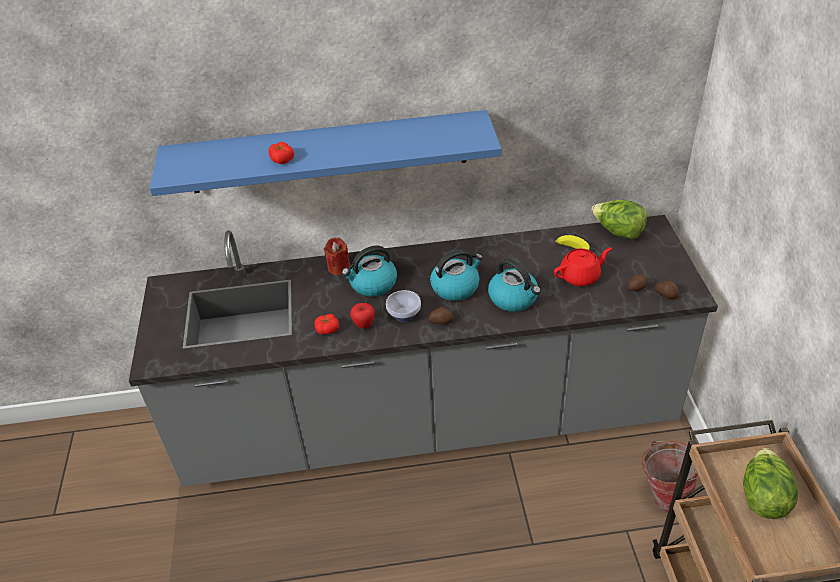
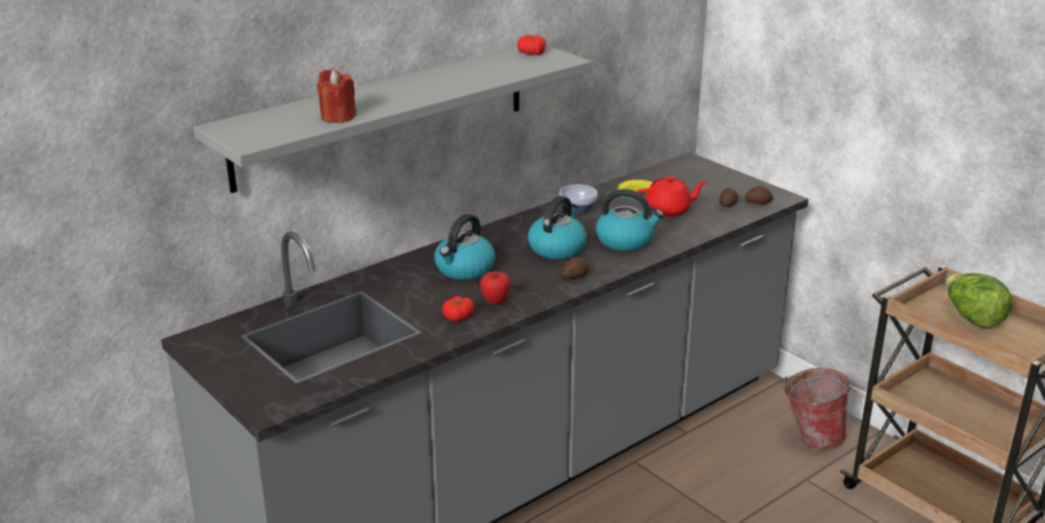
camera: 35 degrees left, 15 degrees down
blue shelf [150,110,501,196] -> grey shelf [193,45,592,193]
tomato [268,142,294,164] -> tomato moved to [517,35,546,55]
red candle [324,238,350,275] -> red candle moved to [317,69,356,123]
bowl [386,290,421,322] -> bowl moved to [559,184,598,214]
red teapot [554,248,612,286] -> red teapot turned 45 degrees clockwise [636,176,707,217]
lettuce [591,200,647,239] -> none

